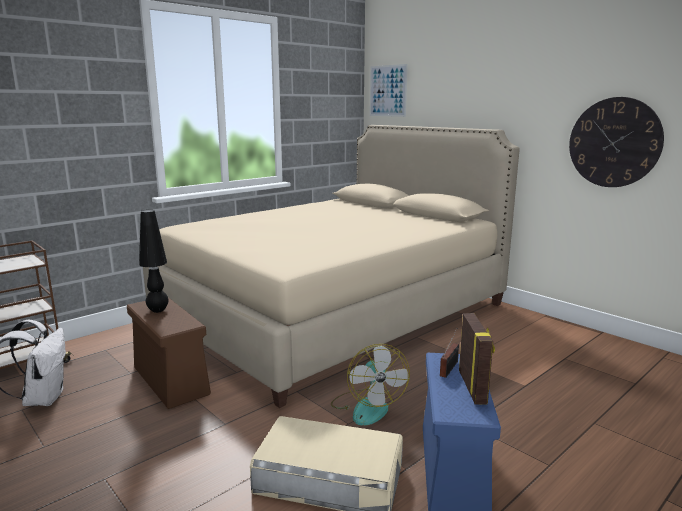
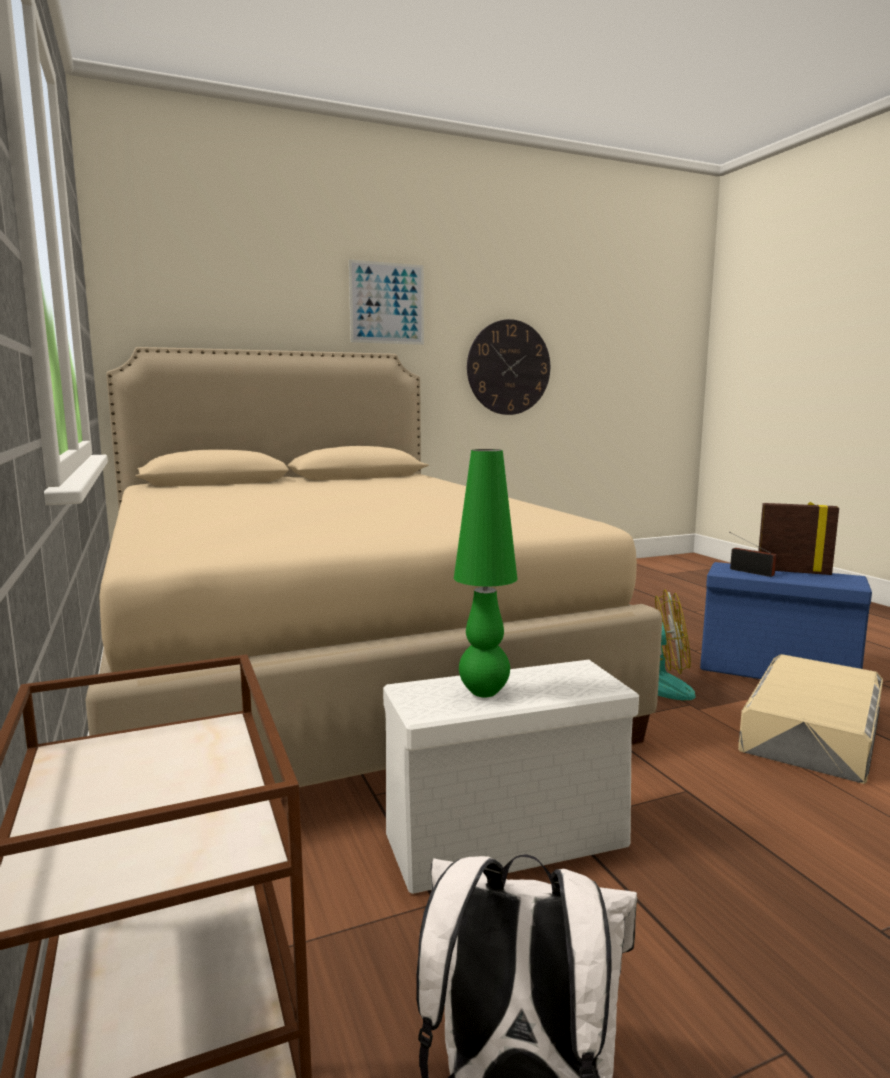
camera: 70 degrees left, 5 degrees down
brown storage box [127,297,211,409] -> white storage box [383,660,639,894]
black table lamp [139,210,169,313] -> green table lamp [454,449,518,697]
picture [370,64,408,117] -> picture moved to [349,260,424,345]

